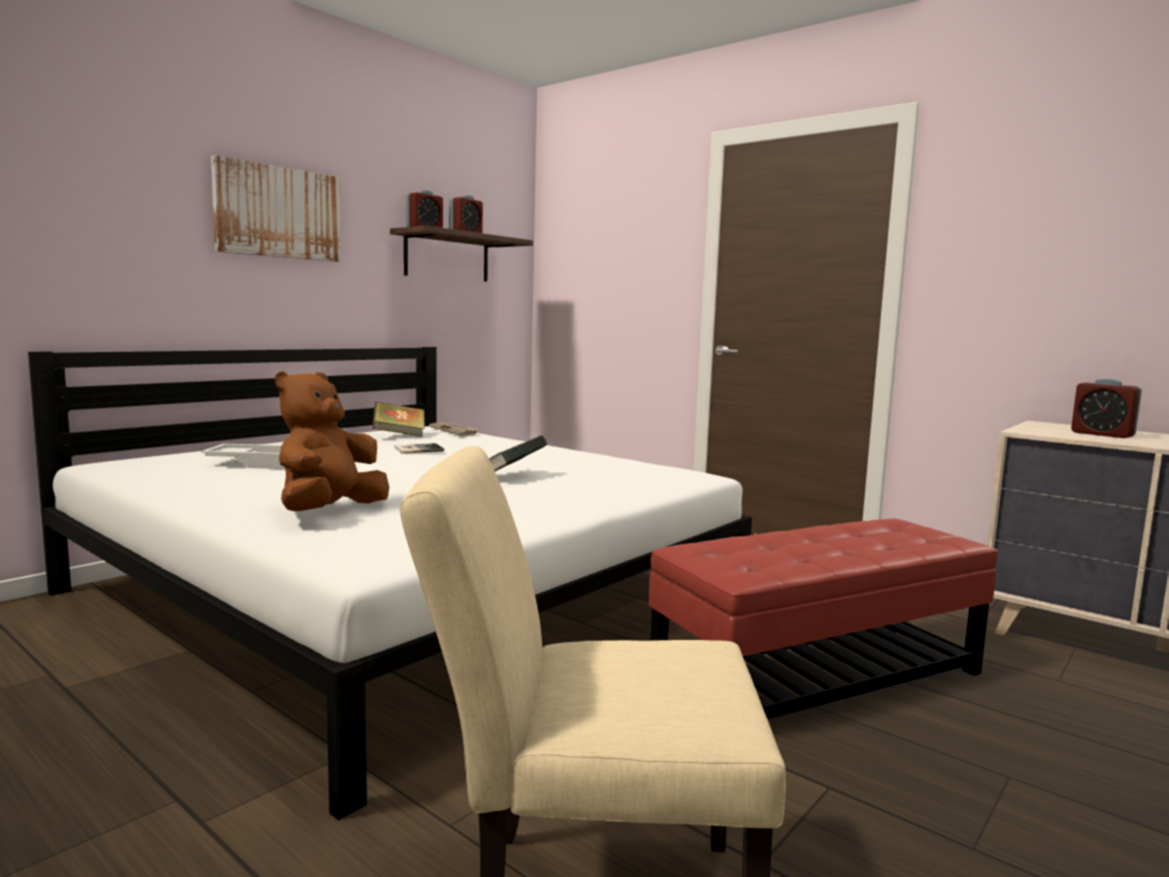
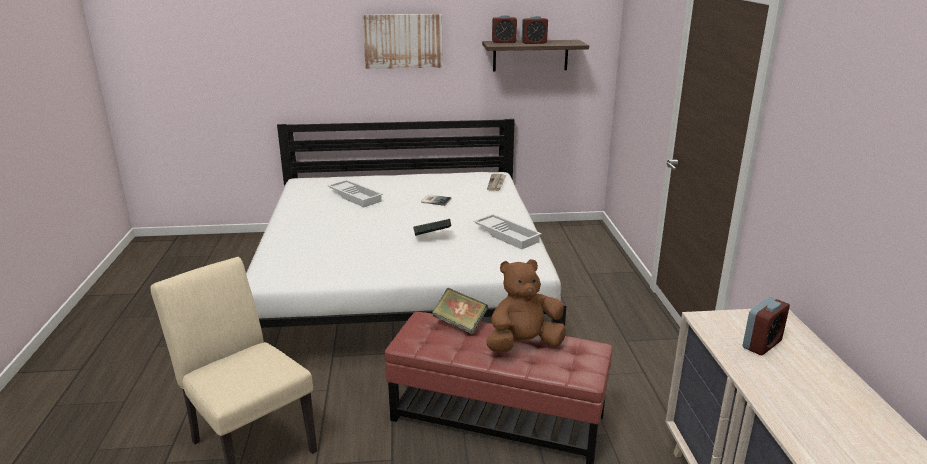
camera: 45 degrees right, 15 degrees up
brown plush toy [275,371,389,512] -> brown plush toy moved to [486,259,566,352]
book [372,402,425,437] -> book moved to [432,288,488,334]
alarm clock [1071,379,1142,438] -> alarm clock turned 135 degrees counterclockwise [743,297,790,355]
none -> white tray [473,214,542,249]

